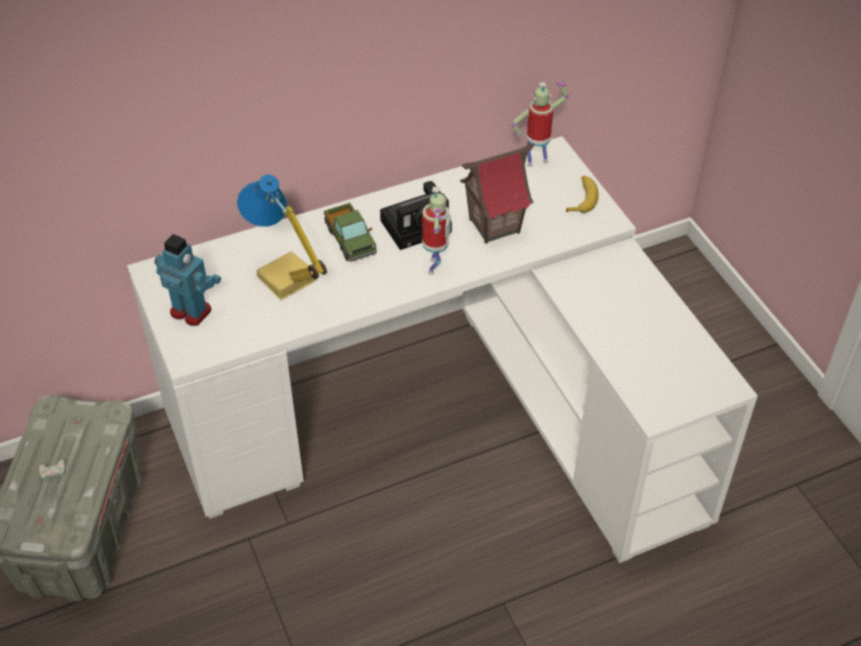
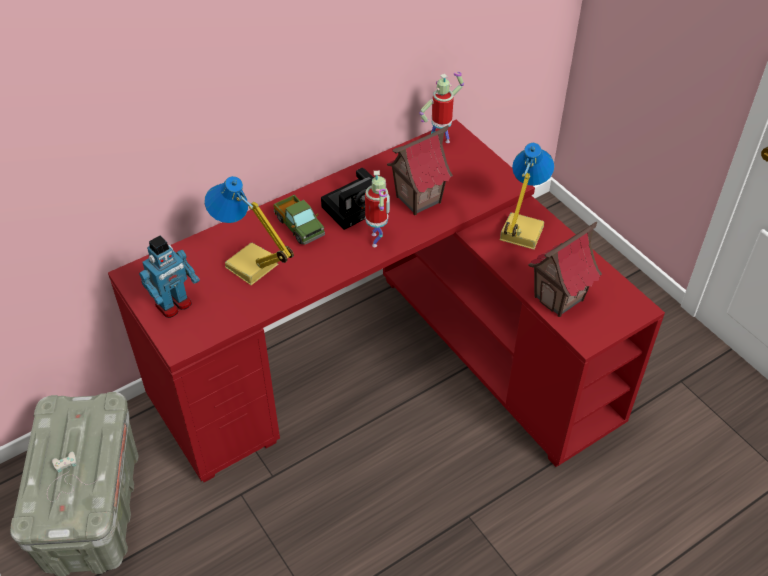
camera: 10 degrees left, 0 degrees up
white desk [127,136,758,563] -> red desk [108,120,665,482]
toy robot [154,234,221,326] -> toy robot turned 120 degrees clockwise [139,236,200,318]
banana [566,176,599,213] -> none
none -> table lamp [499,143,554,250]
none -> toy house [528,222,602,317]

